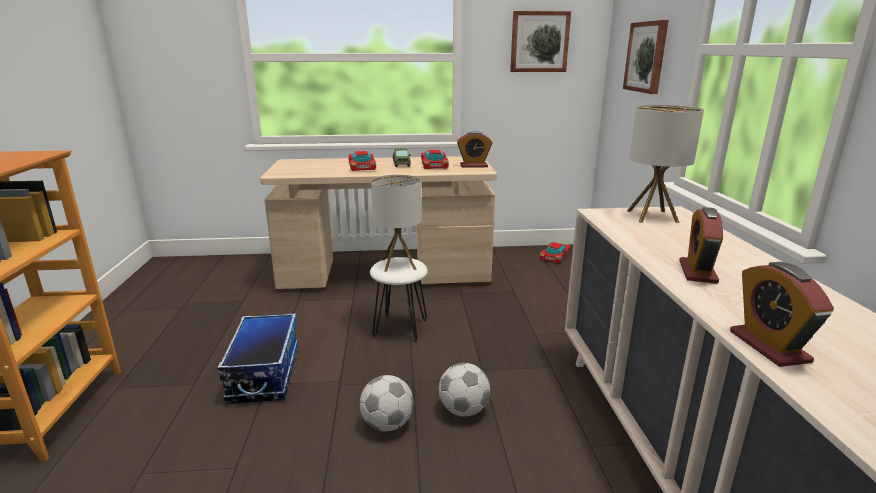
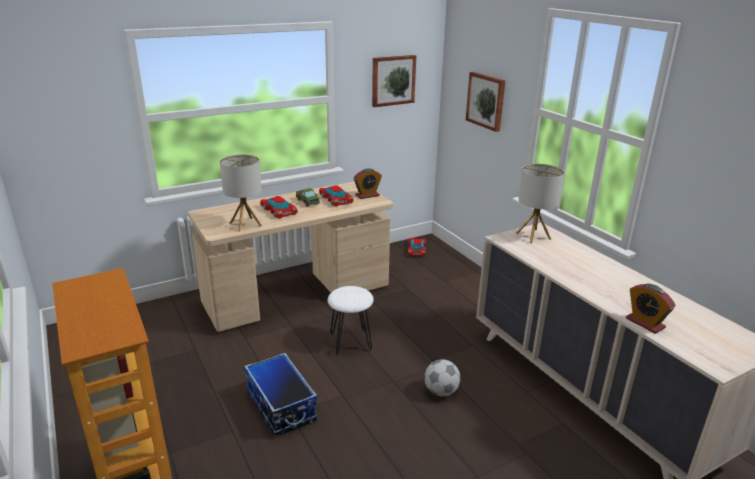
camera: 25 degrees left, 5 degrees up
football [359,375,414,431] -> none
table lamp [371,175,422,272] -> table lamp moved to [220,154,262,232]
alarm clock [679,207,723,284] -> none

